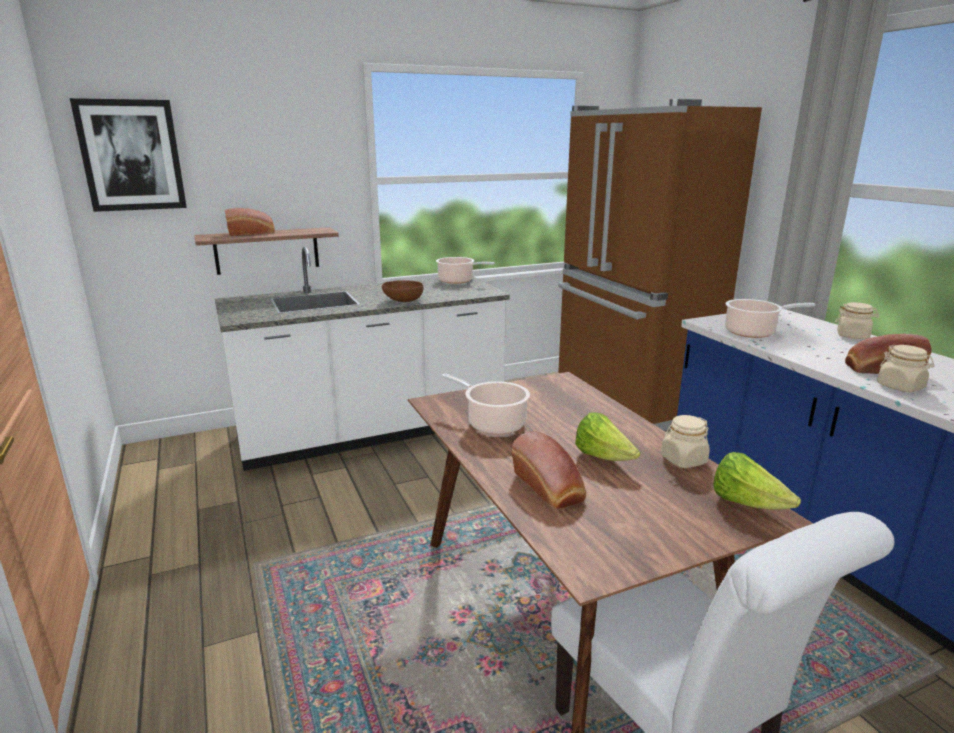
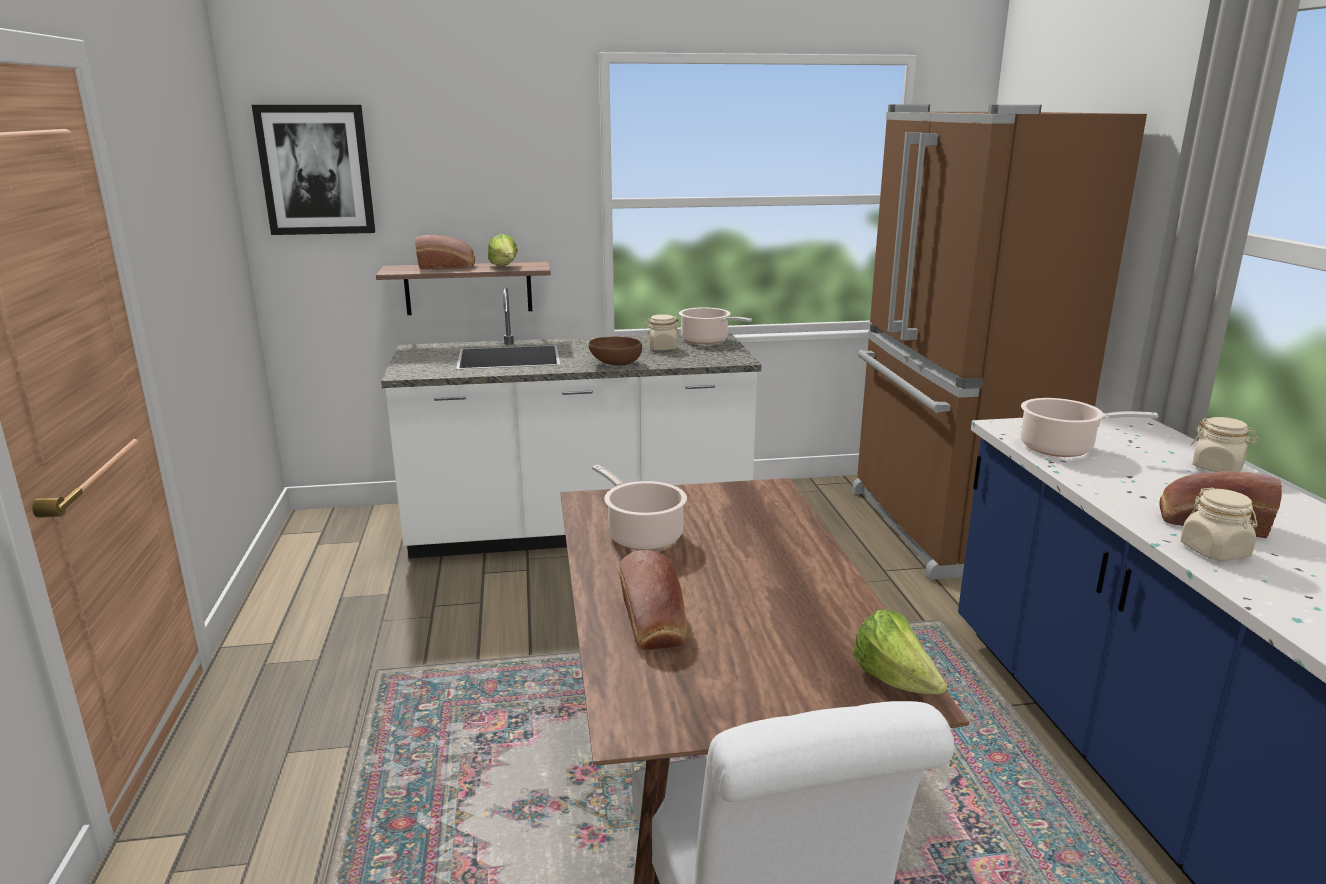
camera: 15 degrees right, 0 degrees up
lettuce [575,412,640,461] -> lettuce moved to [488,234,518,266]
beige jar [661,415,710,468] -> beige jar moved to [644,314,680,351]

